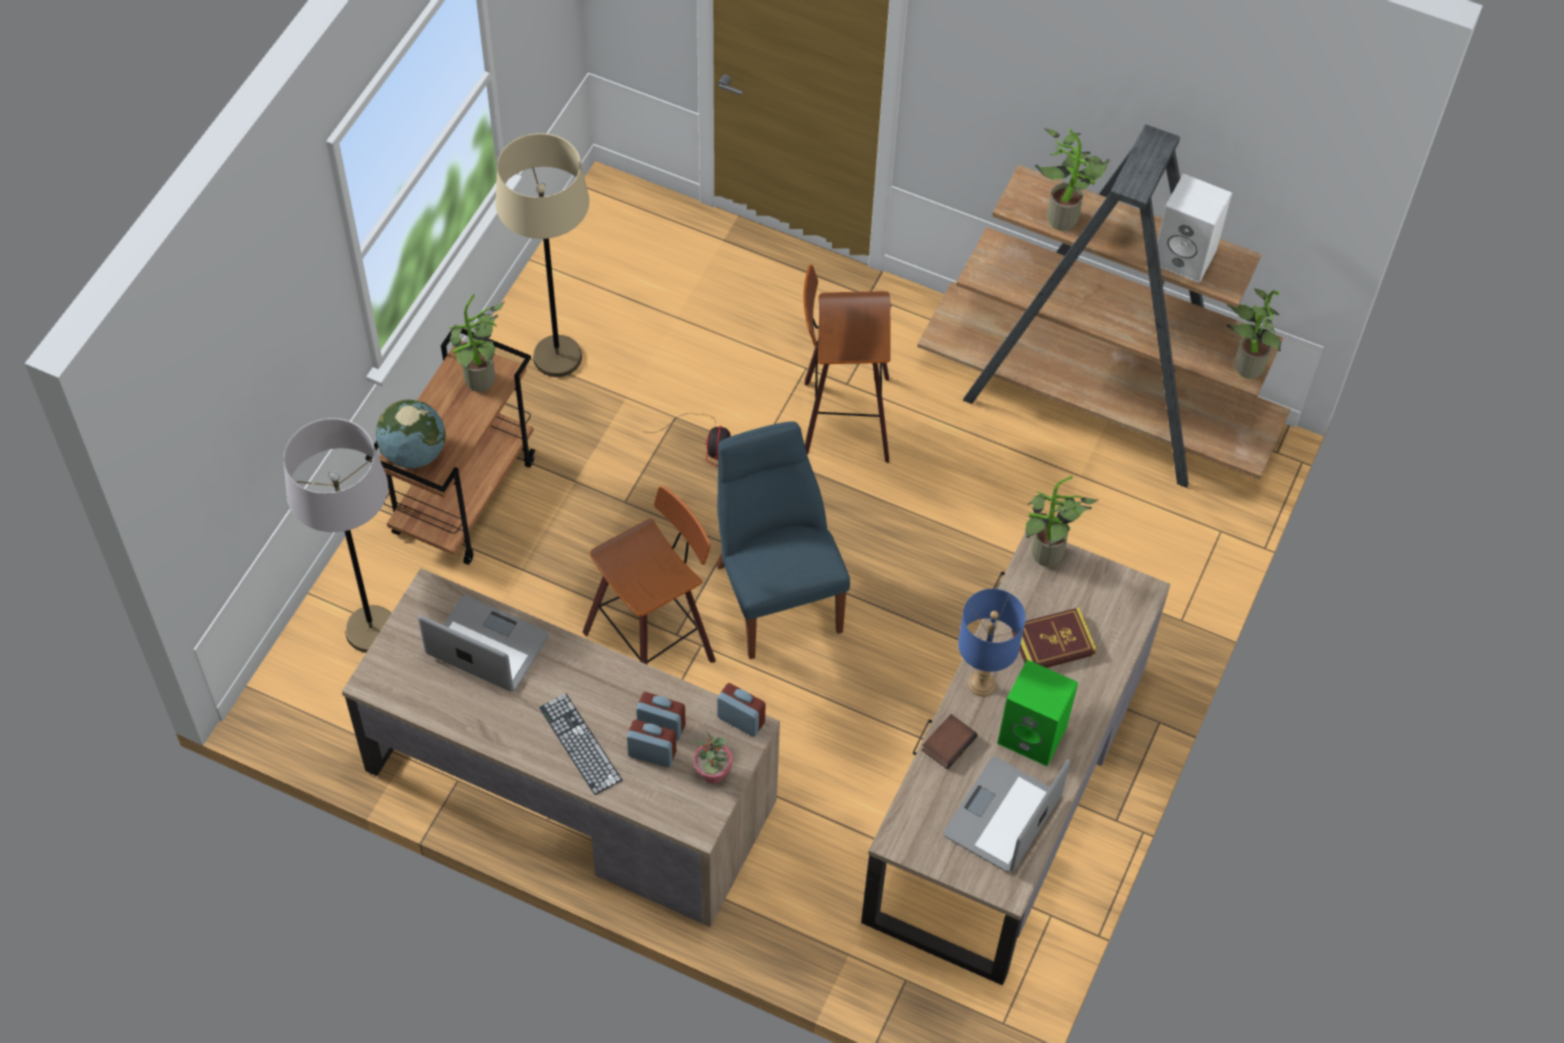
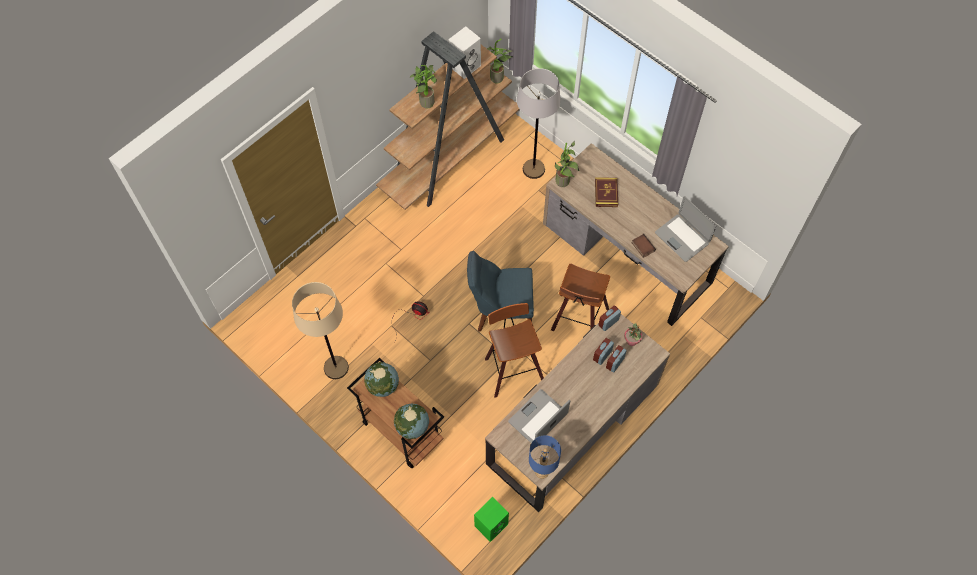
camera: 70 degrees left, 5 degrees up
grey floor lamp [283,418,391,653] -> grey floor lamp moved to [517,68,561,179]
potted plant [449,294,505,392] -> globe [364,362,399,397]
keyboard [539,693,622,795] -> none
stool [804,265,891,463] -> stool moved to [551,263,610,331]
blue table lamp [958,589,1026,696] -> blue table lamp moved to [529,435,561,479]
green speaker [997,659,1078,766] -> green speaker moved to [474,497,509,542]

